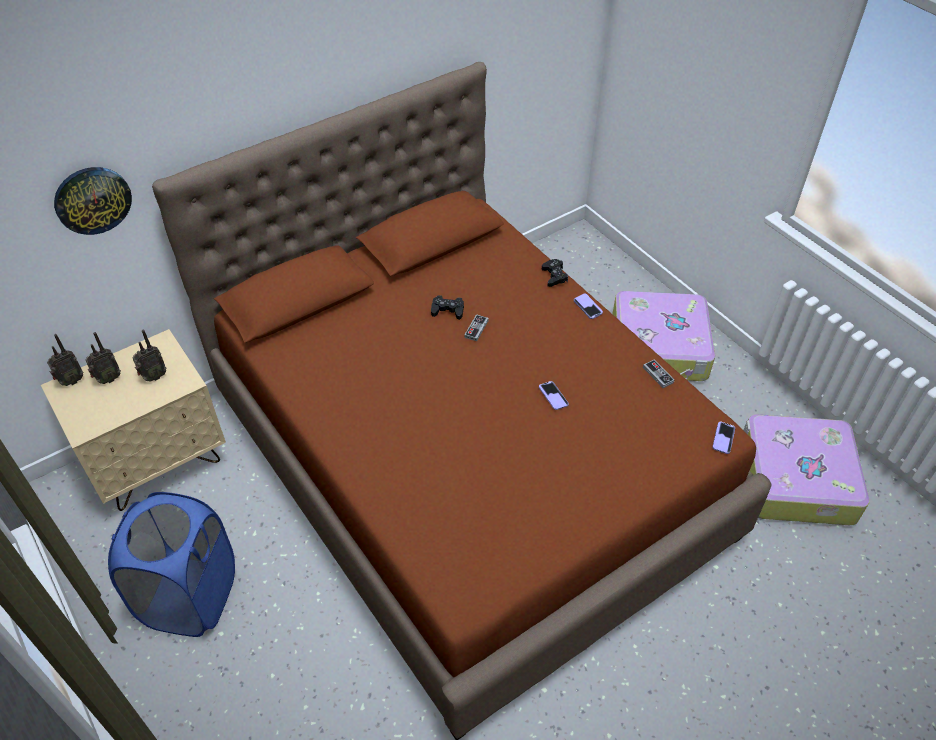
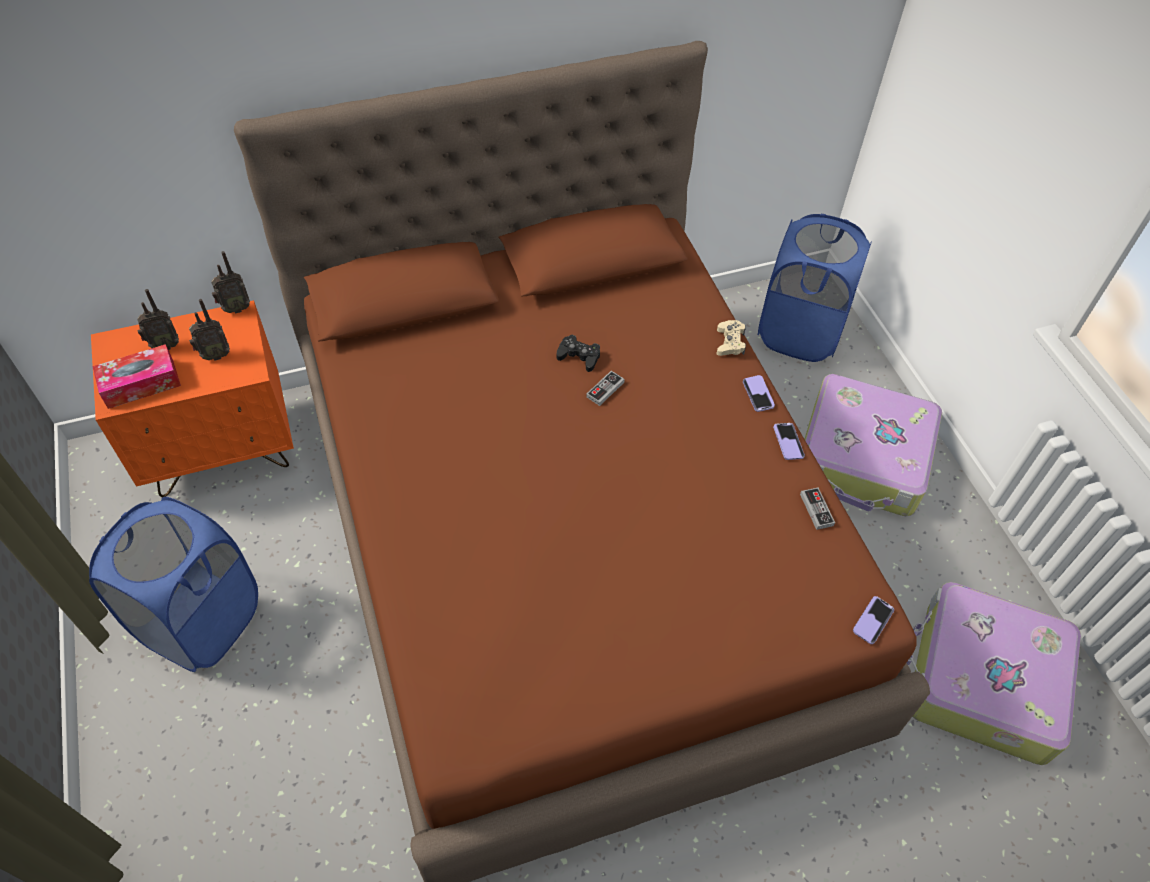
camera: 15 degrees right, 5 degrees up
beige nightstand [41,329,226,511] -> orange nightstand [91,300,294,497]
radio [47,334,83,386] -> radio moved to [211,251,250,314]
wall clock [54,167,132,235] -> none
phone [539,381,569,410] -> phone moved to [773,423,805,460]
black game controller [542,259,568,287] -> beige game controller [716,320,746,356]
none -> tissue box [92,344,181,409]
none -> blue laundry basket [758,214,872,362]

